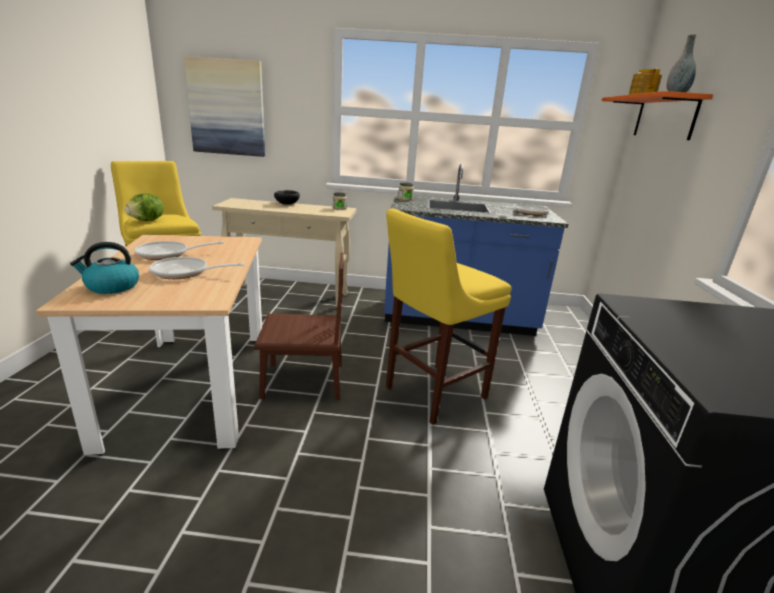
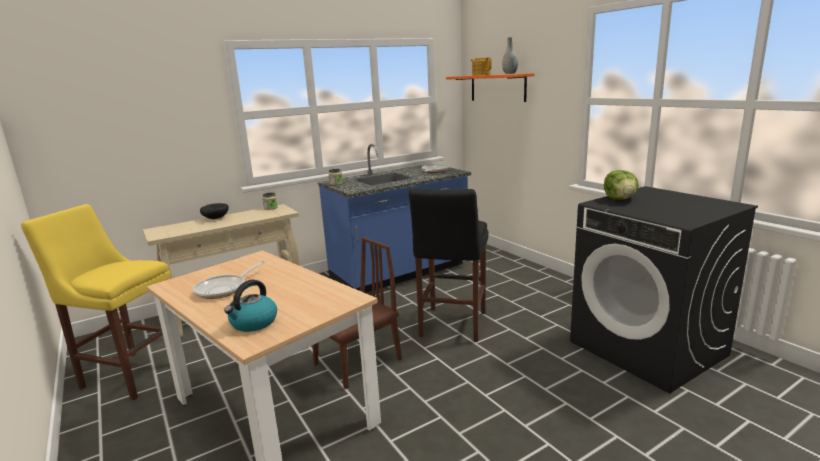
camera: 35 degrees left, 5 degrees down
lettuce [124,194,164,221] -> lettuce moved to [604,170,638,200]
frying pan [149,257,245,279] -> none
picture [184,56,265,157] -> none
yellow stool [386,208,512,425] -> black stool [409,188,488,342]

